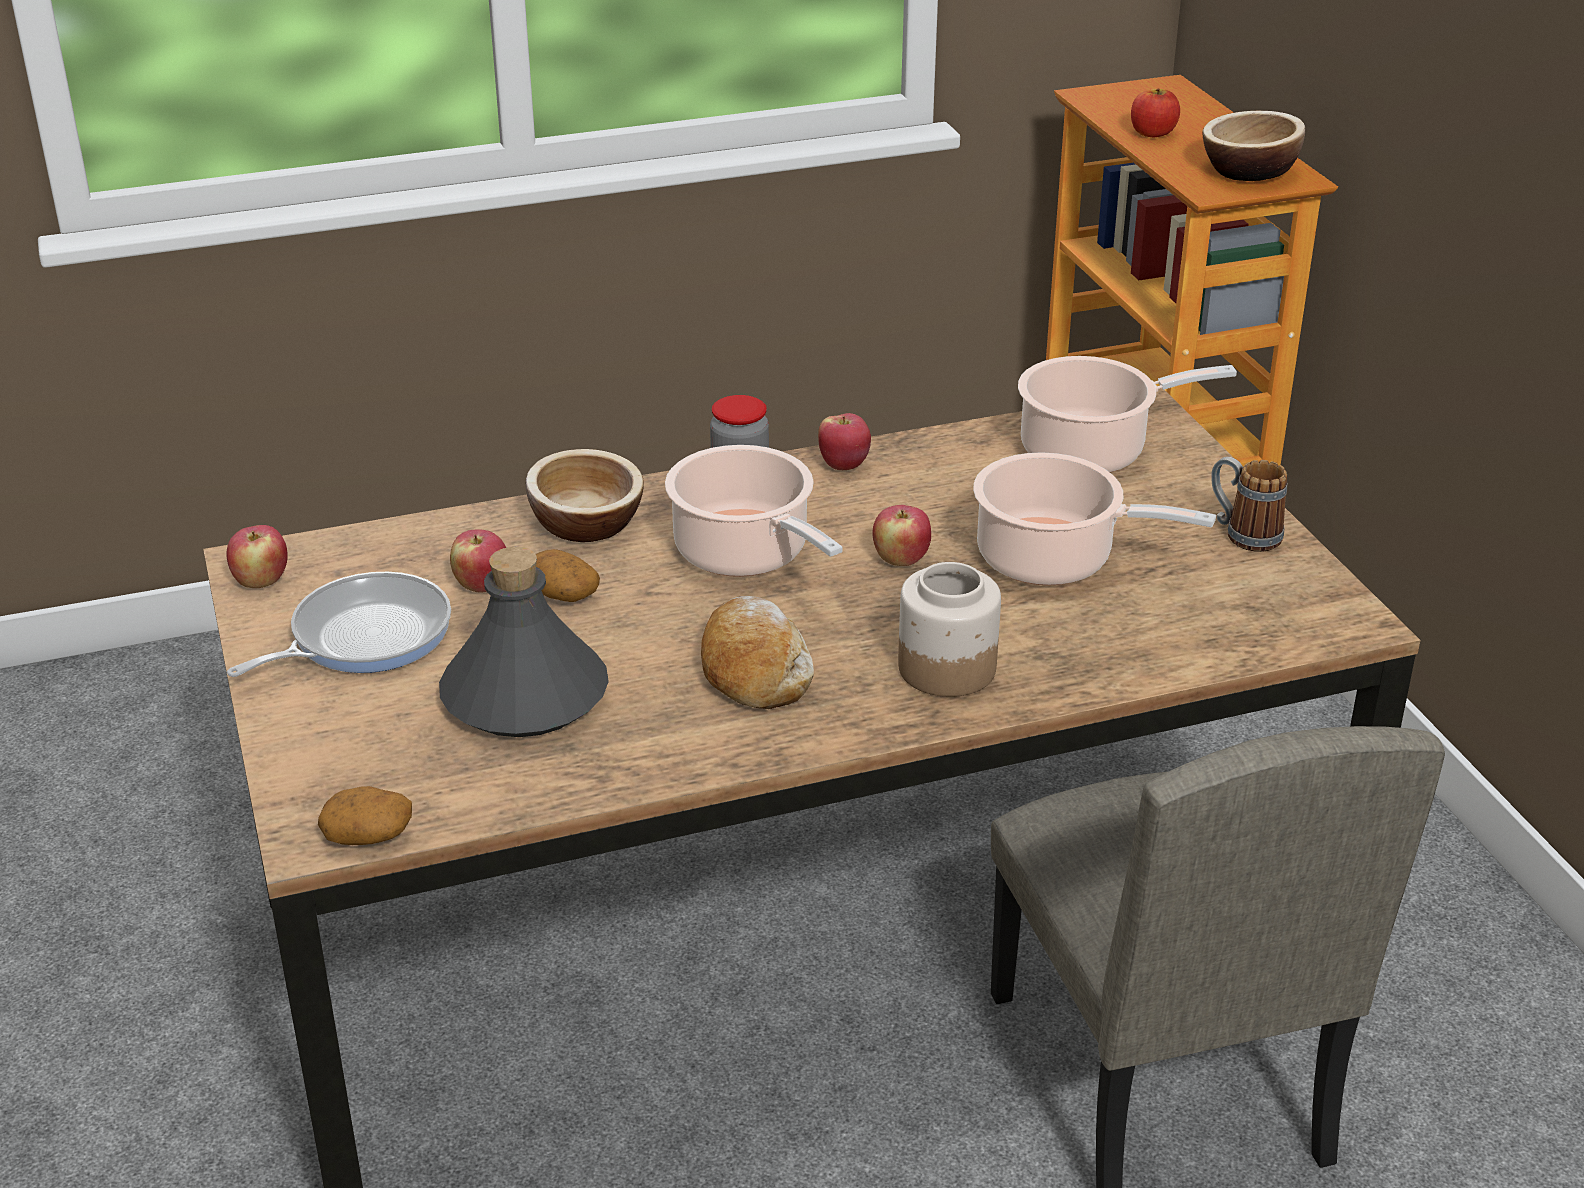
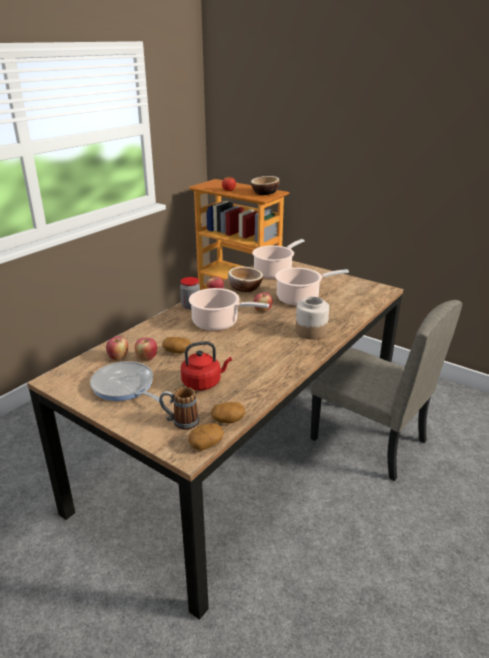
camera: 35 degrees left, 5 degrees down
apple [227,525,288,588] -> apple moved to [106,336,128,361]
frying pan [227,572,451,677] -> frying pan turned 60 degrees counterclockwise [90,361,164,403]
grey bottle [439,547,609,737] -> red kettle [181,341,232,391]
bowl [526,449,644,542] -> bowl moved to [228,267,263,292]
bread [701,596,814,709] -> none
mug [1211,457,1288,552] -> mug moved to [159,387,199,430]
none -> potato [211,402,245,424]

